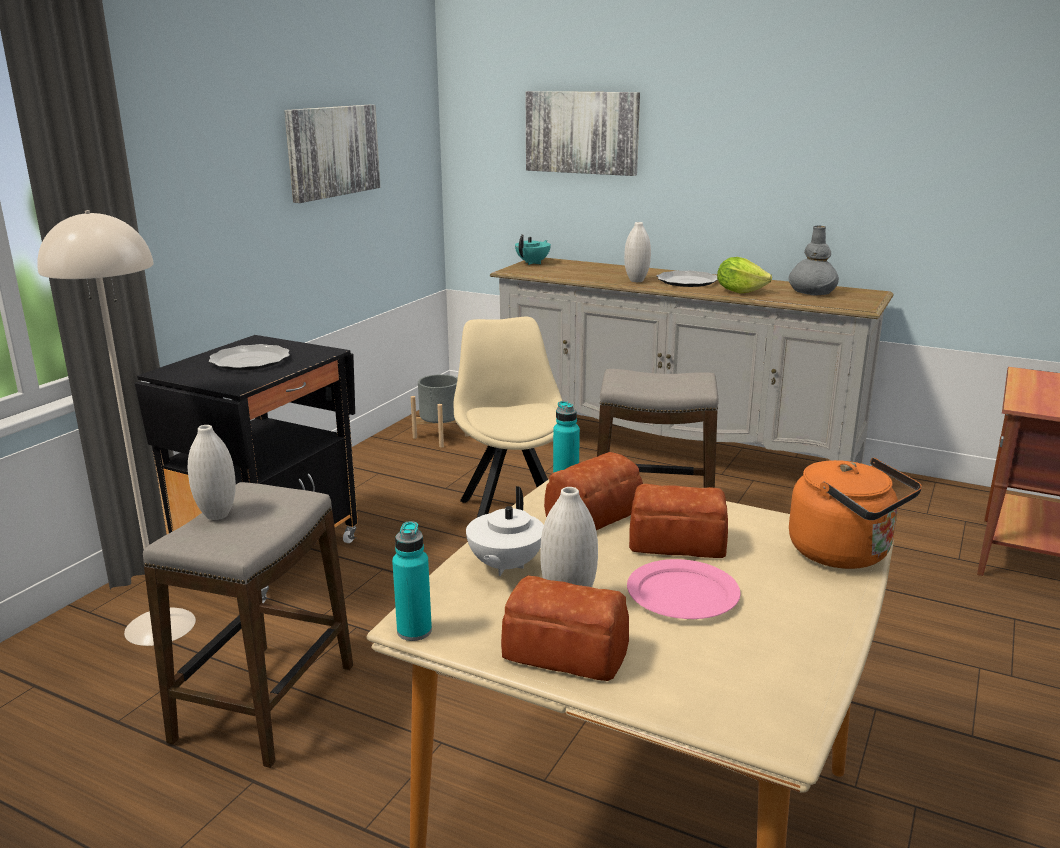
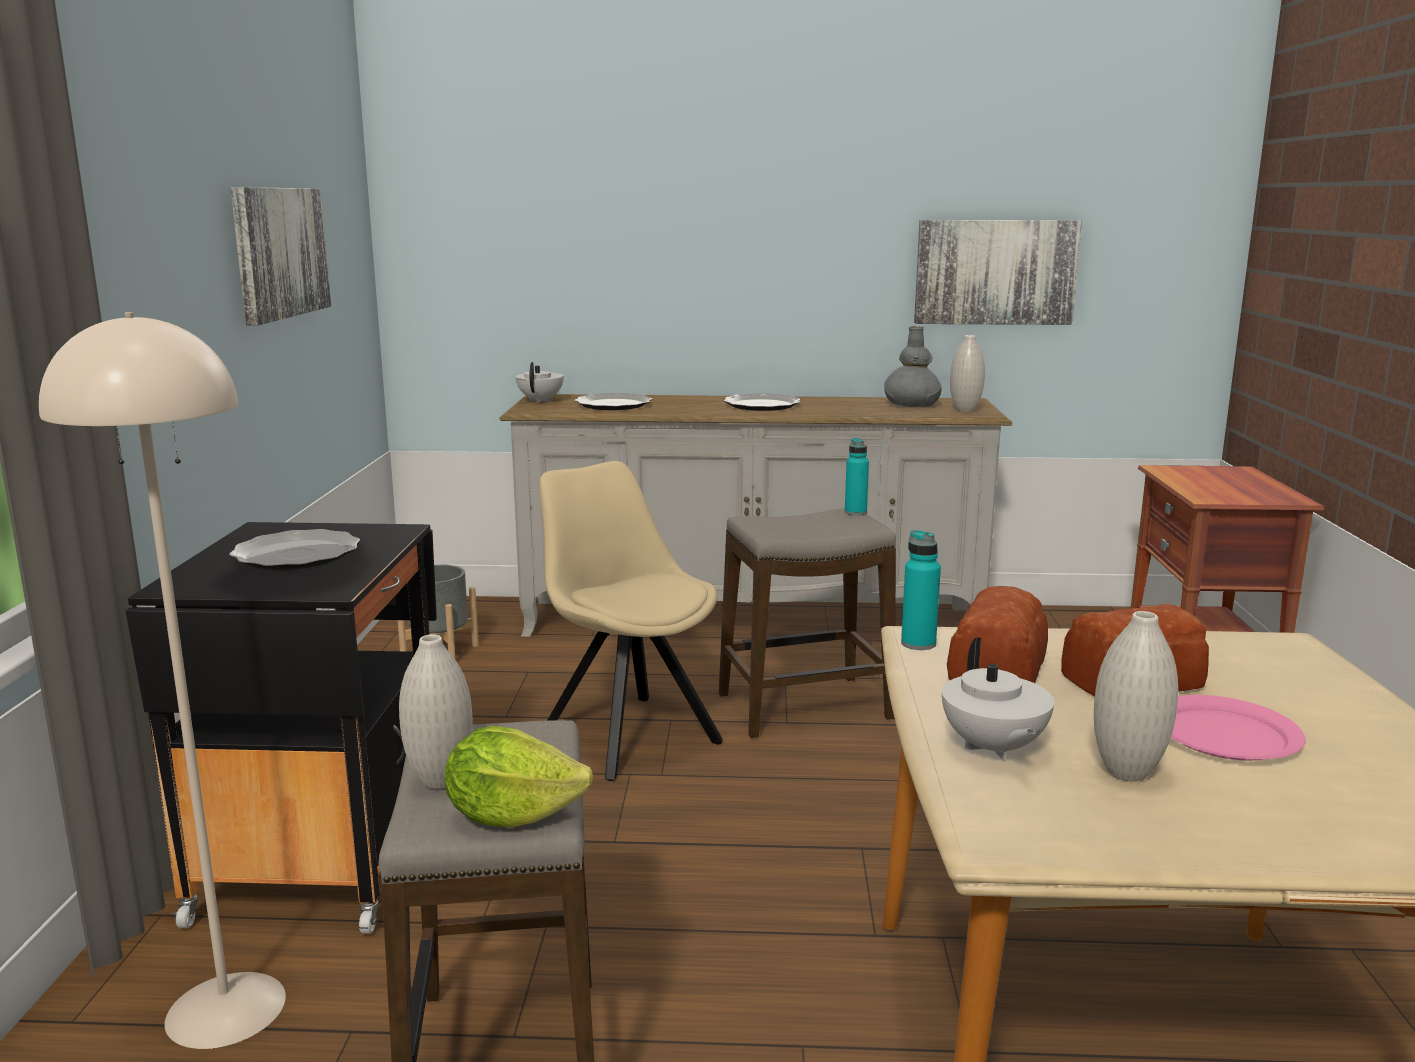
camera: 25 degrees left, 5 degrees down
turquoise bottle [392,521,432,641] -> turquoise bottle moved to [845,438,869,515]
bread [501,576,629,681] -> none
turquoise teapot [515,234,551,265] -> white teapot [515,362,564,403]
picture [526,91,640,176] -> picture moved to [914,220,1082,325]
white vase [624,222,651,282] -> white vase moved to [950,335,985,412]
lettuce [717,257,772,293] -> lettuce moved to [445,726,593,827]
orange kettle [789,457,922,569] -> none
none -> plate [574,393,652,410]

